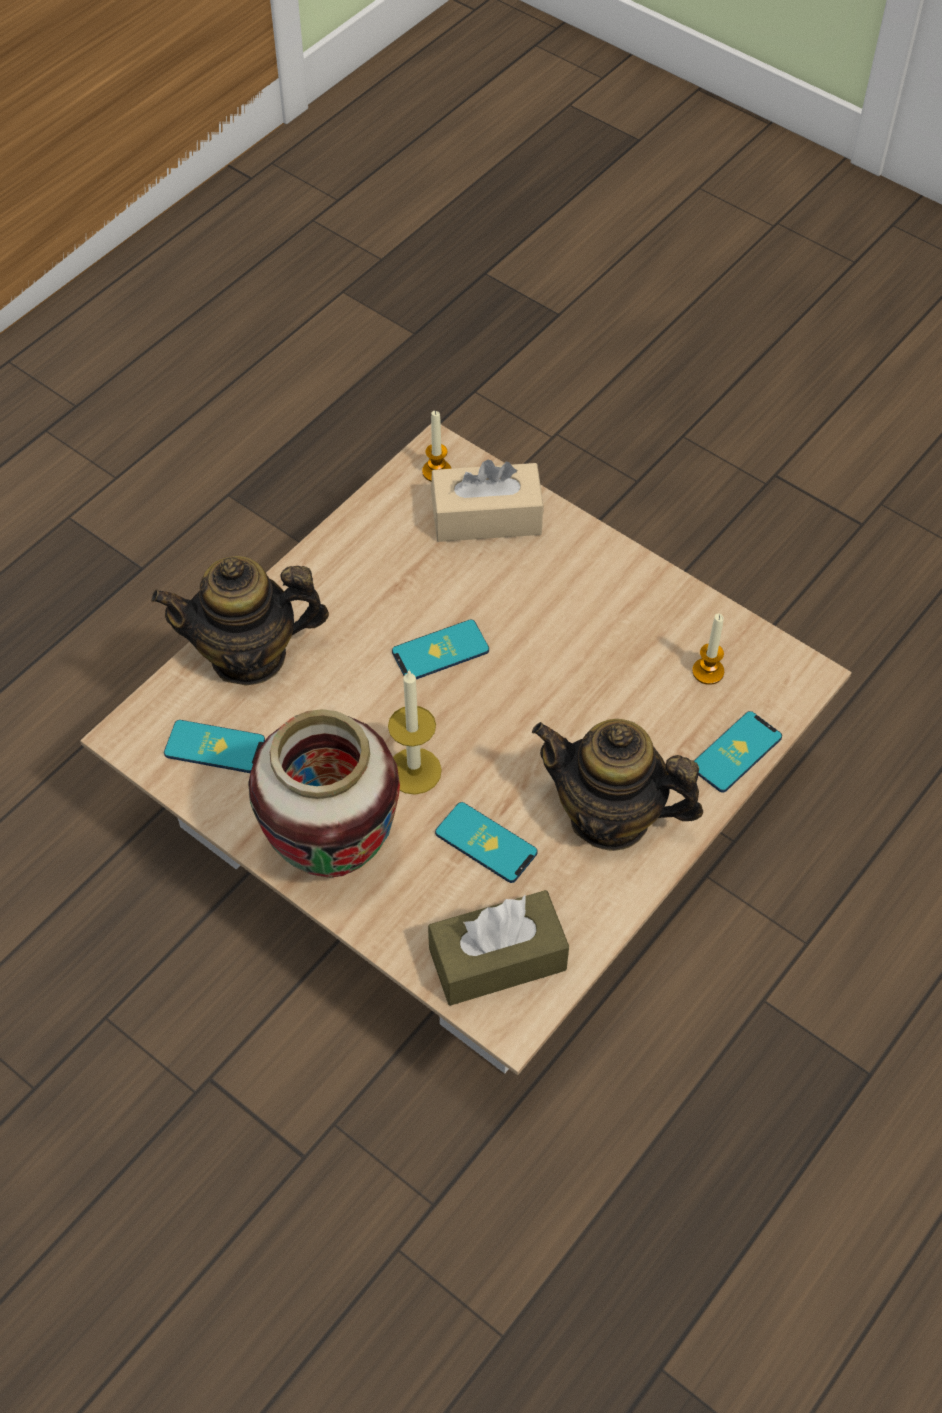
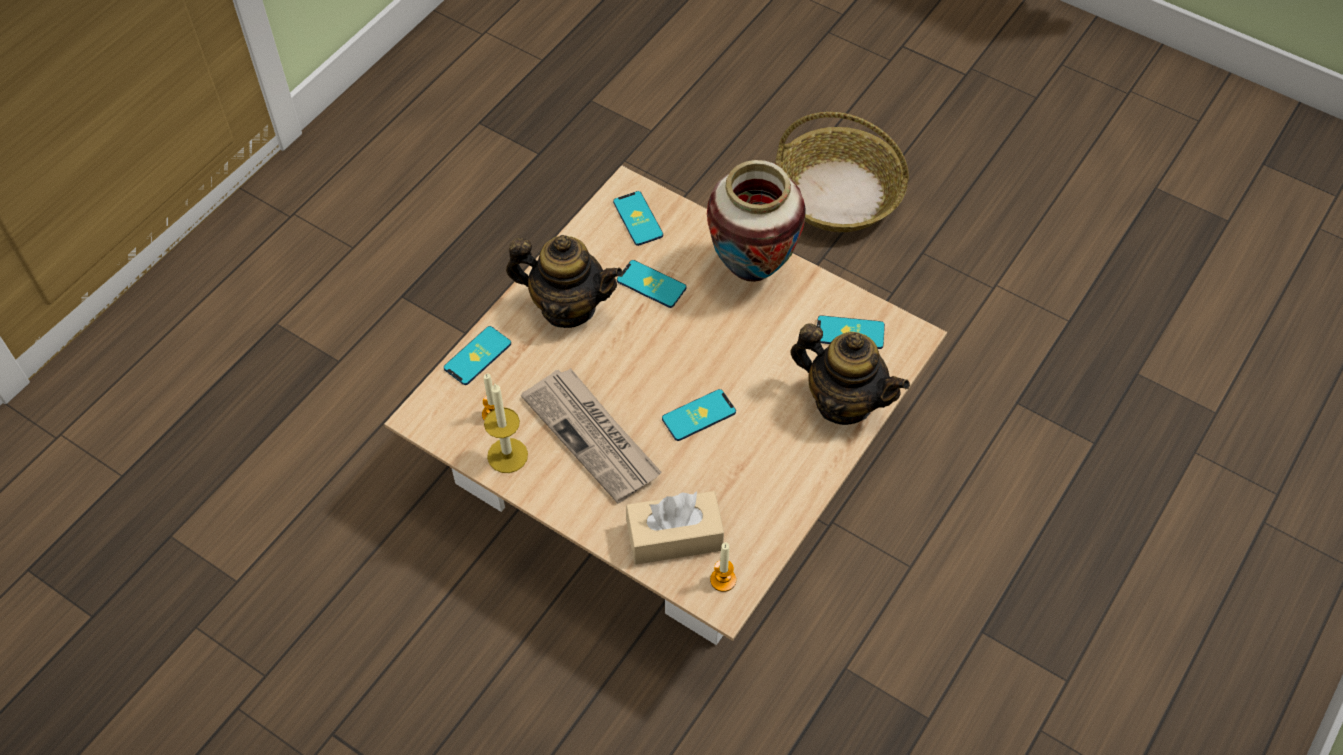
camera: 175 degrees right, 0 degrees up
teapot [151,556,329,686] -> teapot turned 45 degrees clockwise [790,323,910,425]
candle [388,670,442,795] -> candle moved to [484,383,528,473]
brown tissue box [428,890,569,1006] -> phone [613,191,663,246]
none -> newspaper [521,368,662,504]
none -> basket [775,112,909,232]

